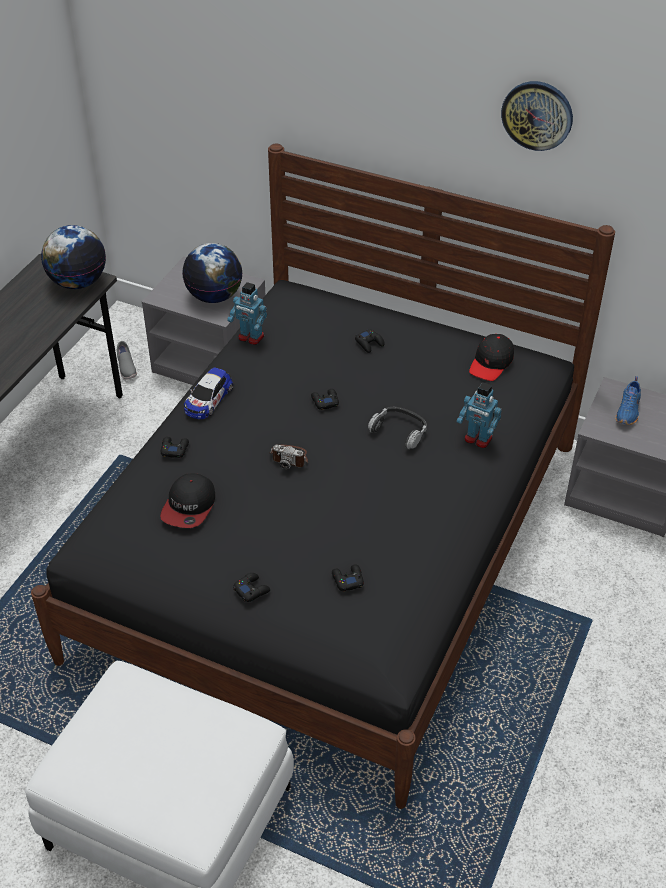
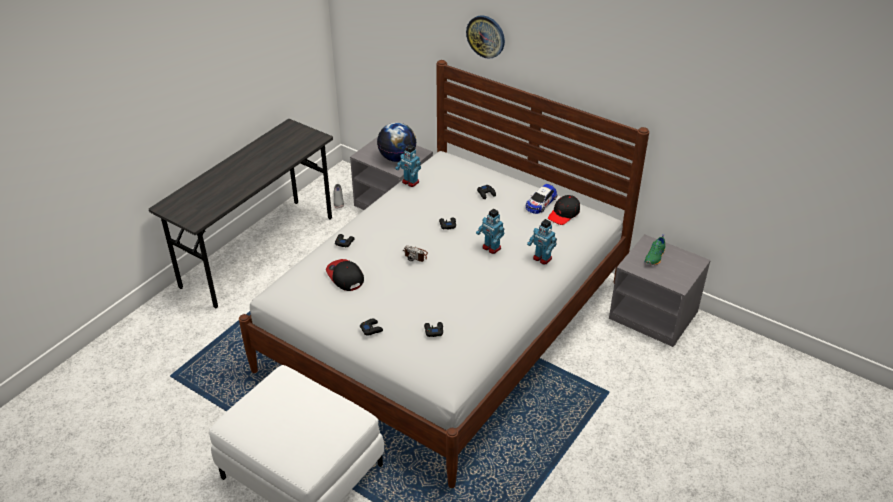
camera: 10 degrees right, 5 degrees down
black bed [31,144,615,809] -> white bed [239,60,649,488]
globe [41,225,106,289] -> none
cap [160,473,215,528] -> cap turned 120 degrees clockwise [326,259,364,291]
toy car [184,367,233,419] -> toy car moved to [526,184,557,214]
headphones [368,407,427,449] -> toy robot [476,209,505,254]
wall clock [501,81,573,151] -> wall clock moved to [466,15,505,59]
blue shoe [615,376,641,425] -> green shoe [644,234,665,265]

